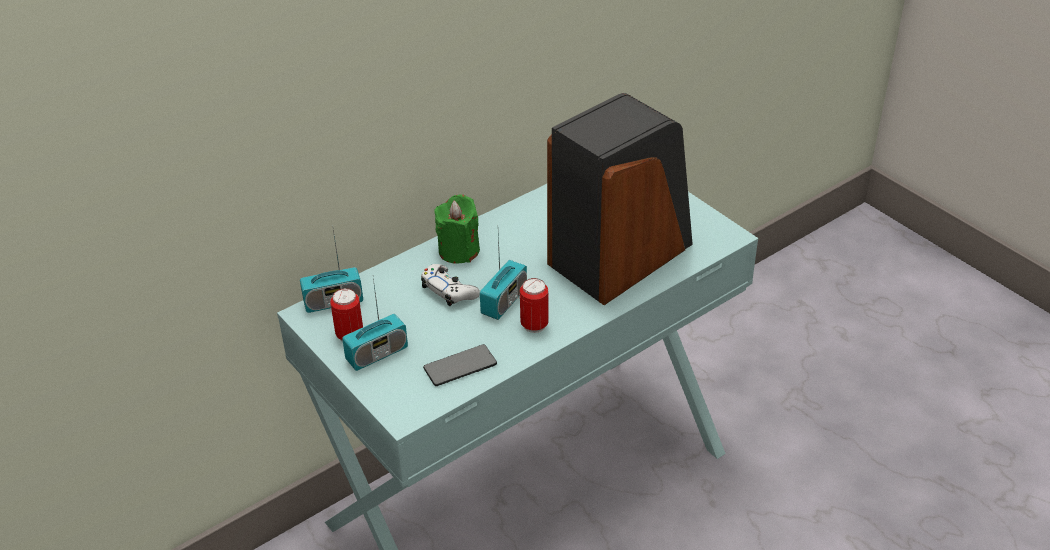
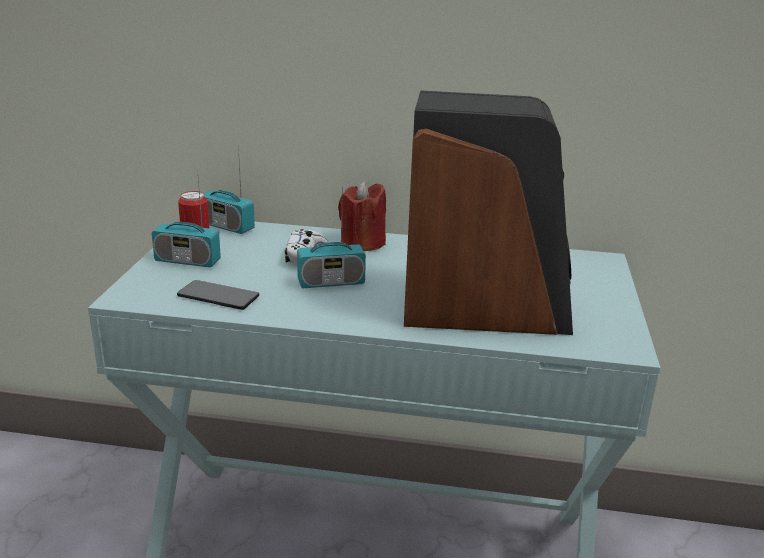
camera: 45 degrees right, 15 degrees down
green candle [434,195,480,264] -> red candle [338,181,386,251]
can [520,278,549,333] -> none

